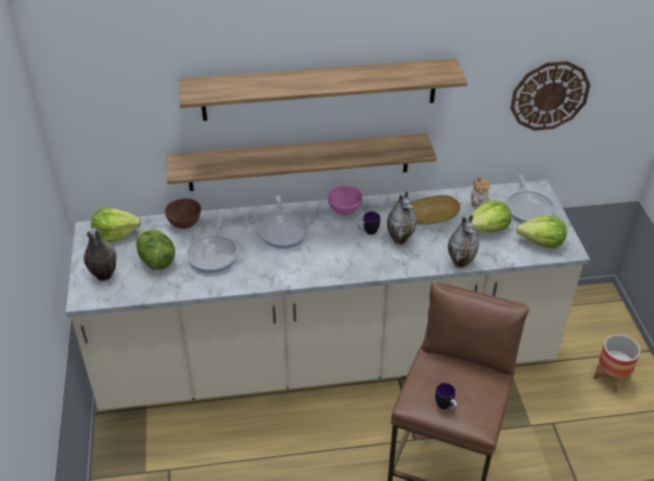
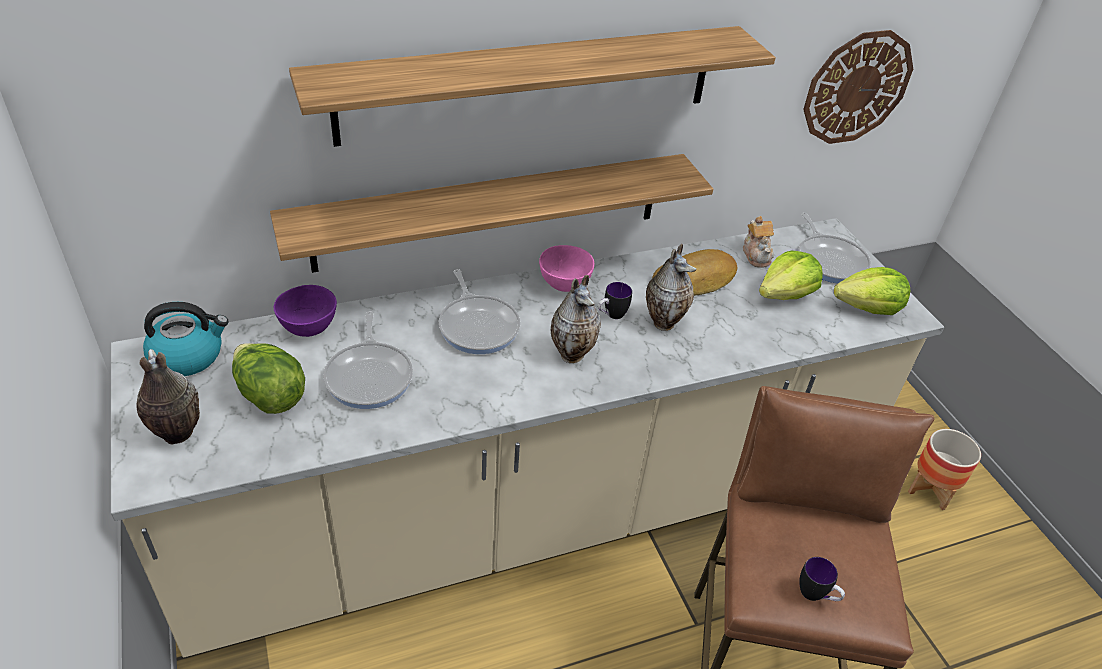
camera: 15 degrees left, 0 degrees up
lettuce [91,208,141,242] -> kettle [143,302,229,376]
brown bowl [165,198,201,229] -> purple bowl [274,285,337,337]
vase [448,215,479,268] -> vase moved to [550,275,601,363]

